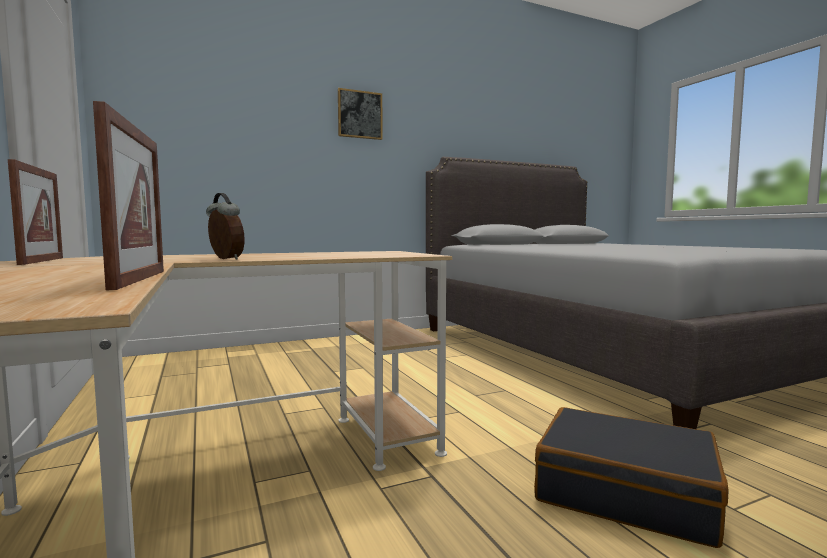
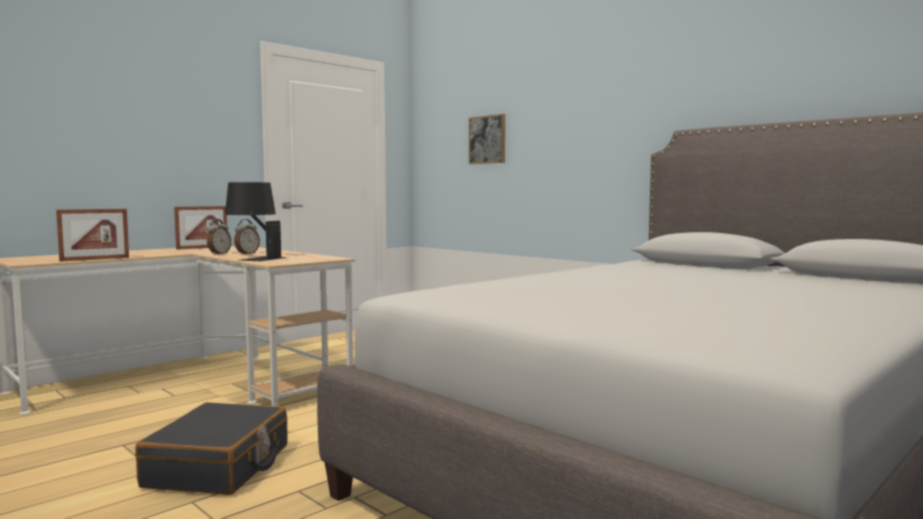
camera: 70 degrees right, 0 degrees up
picture [338,88,383,140] -> picture moved to [469,114,505,164]
none -> black table lamp [225,182,286,261]
none -> alarm clock [234,219,260,255]

